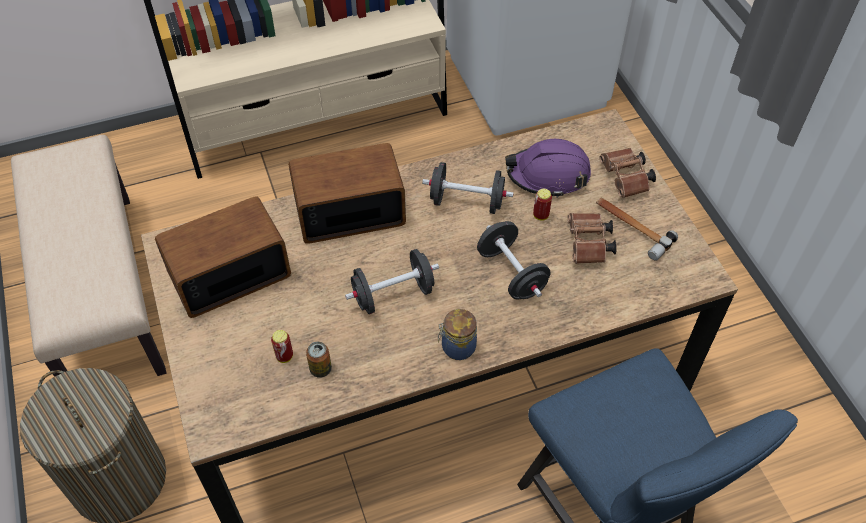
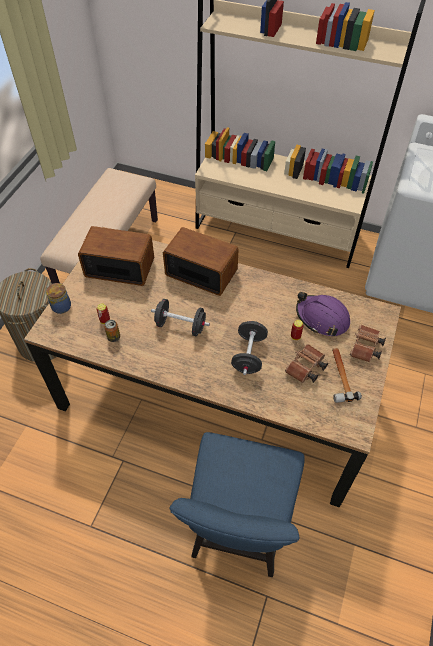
camera: 40 degrees right, 0 degrees up
black dumbbell [422,162,514,214] -> none
jar [438,309,477,360] -> jar moved to [46,283,71,314]

